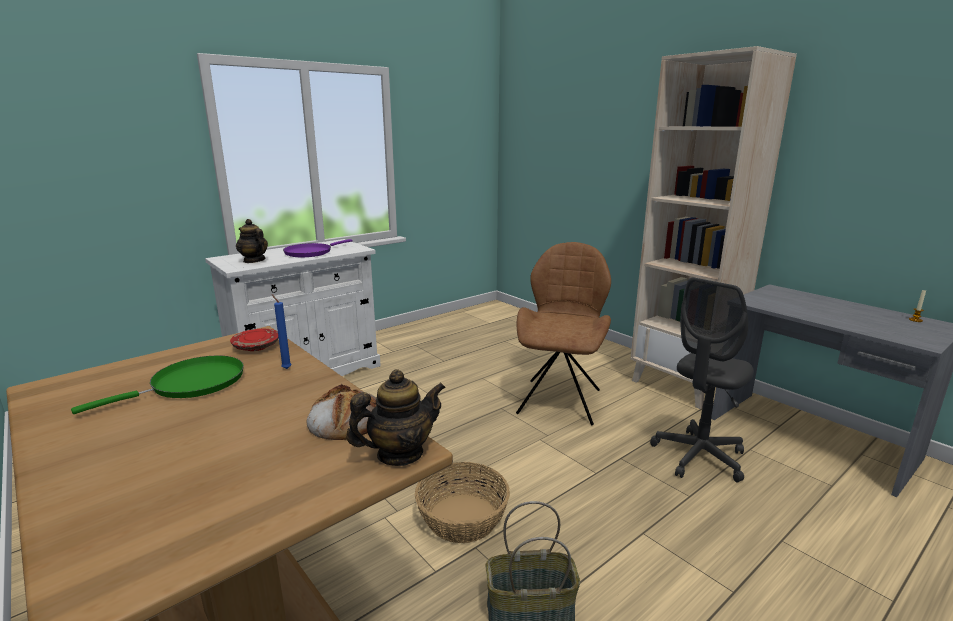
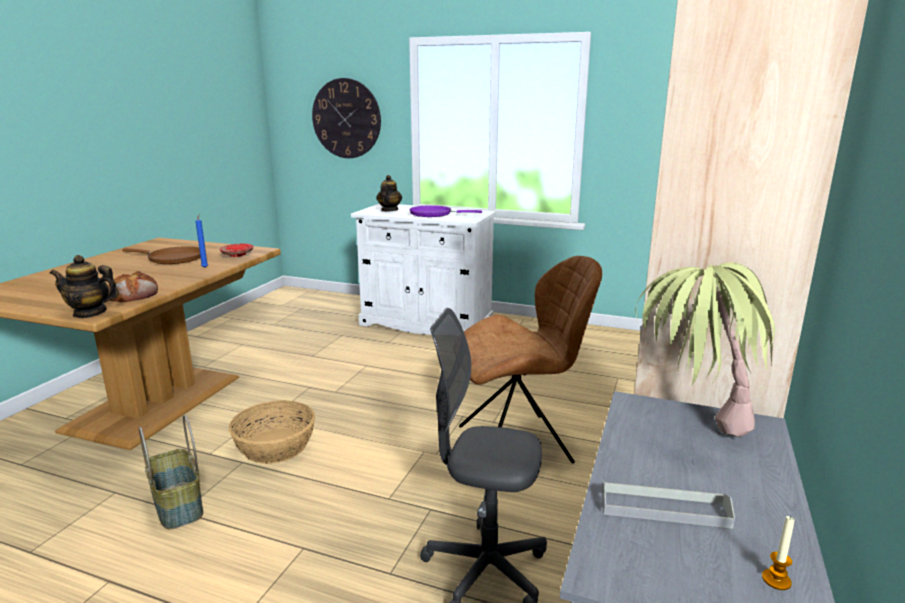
camera: 60 degrees right, 0 degrees up
green frying pan [71,356,244,414] -> brown frying pan [122,246,201,264]
teapot [346,369,446,466] -> teapot turned 150 degrees clockwise [50,255,119,318]
none -> wall clock [312,78,381,158]
none -> grey tray [601,481,735,529]
none -> potted plant [635,262,775,437]

